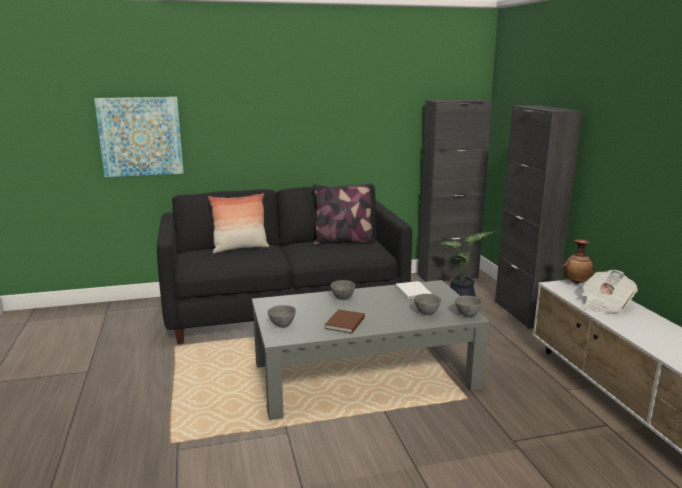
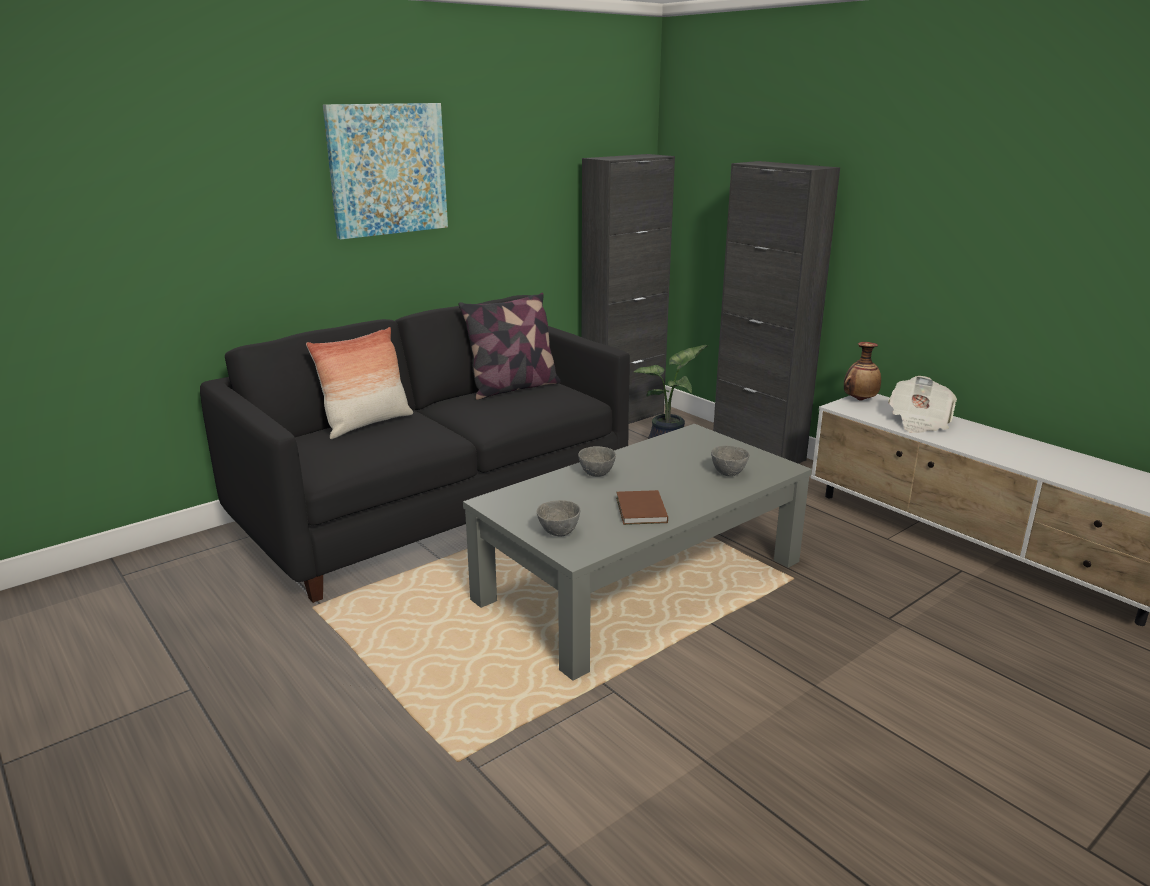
camera: 25 degrees left, 5 degrees up
picture [94,97,184,177] -> picture moved to [323,103,448,240]
white book [395,281,432,300] -> none
grey bowl [455,296,482,317] -> none

